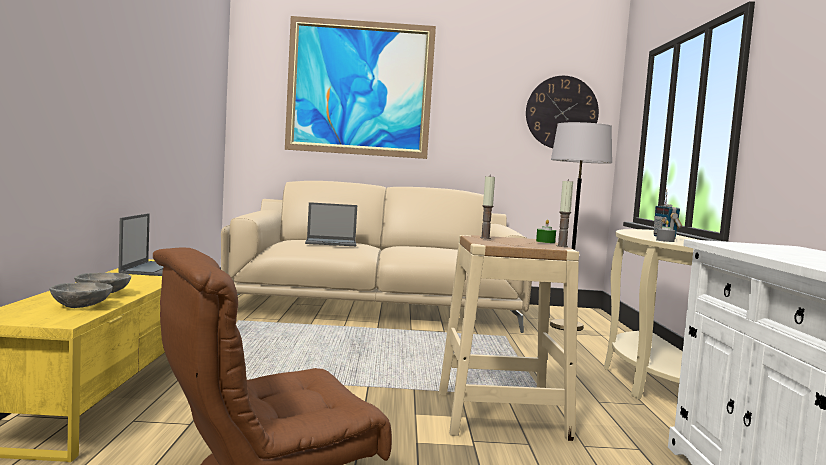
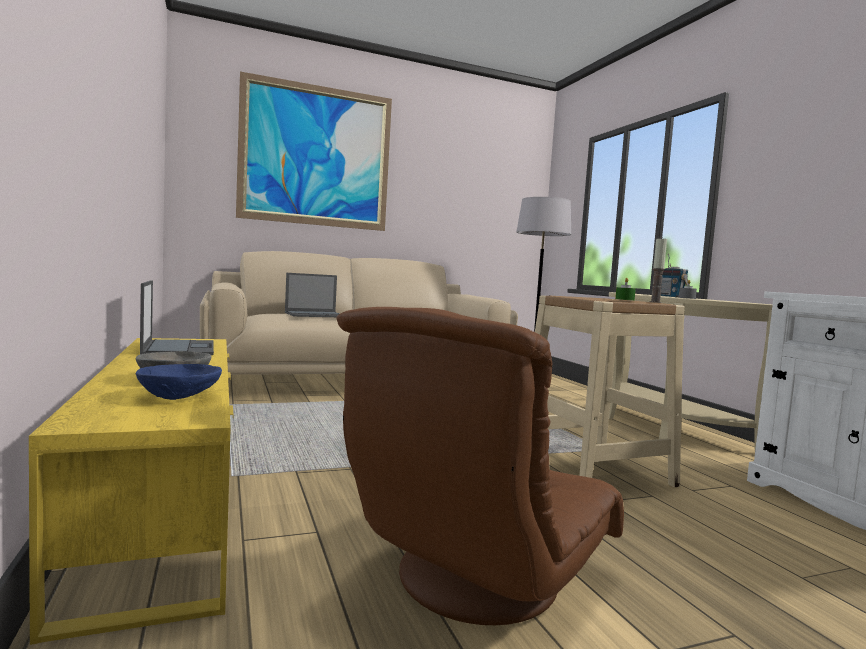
camera: 20 degrees left, 0 degrees up
grey bowl [49,283,113,308] -> blue bowl [136,364,222,400]
candle [480,176,495,239] -> none
wall clock [526,76,599,148] -> none

